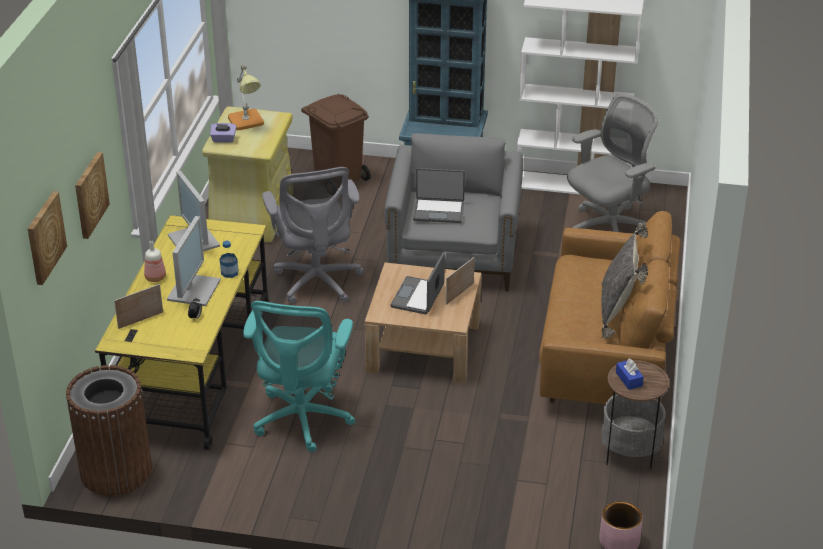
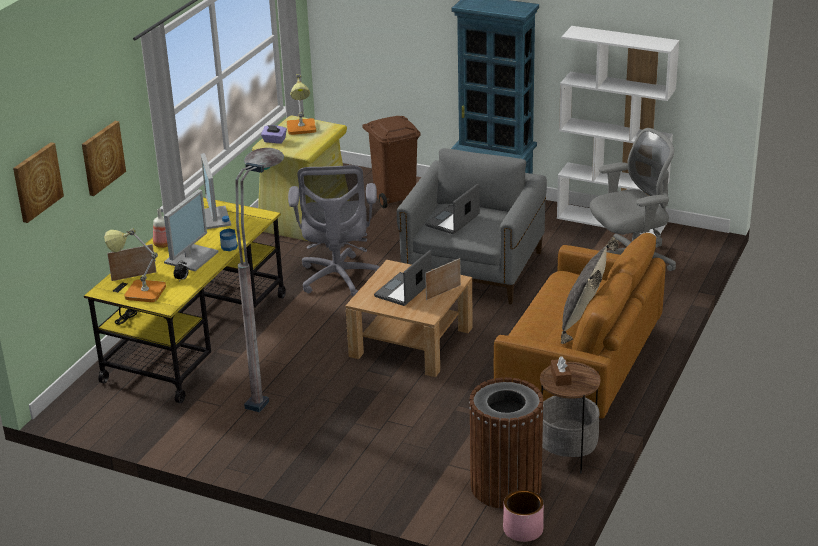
camera: 15 degrees right, 5 degrees down
brown trash can [66,365,152,496] -> brown trash can moved to [469,377,544,509]
turquoise office chair [243,301,356,452] -> grey floor lamp [235,148,284,412]
laptop [413,168,465,223] -> laptop turned 105 degrees clockwise [425,183,480,234]
blue tissue box [616,359,644,390] -> brown tissue box [551,356,572,386]
none -> table lamp [104,229,166,302]

